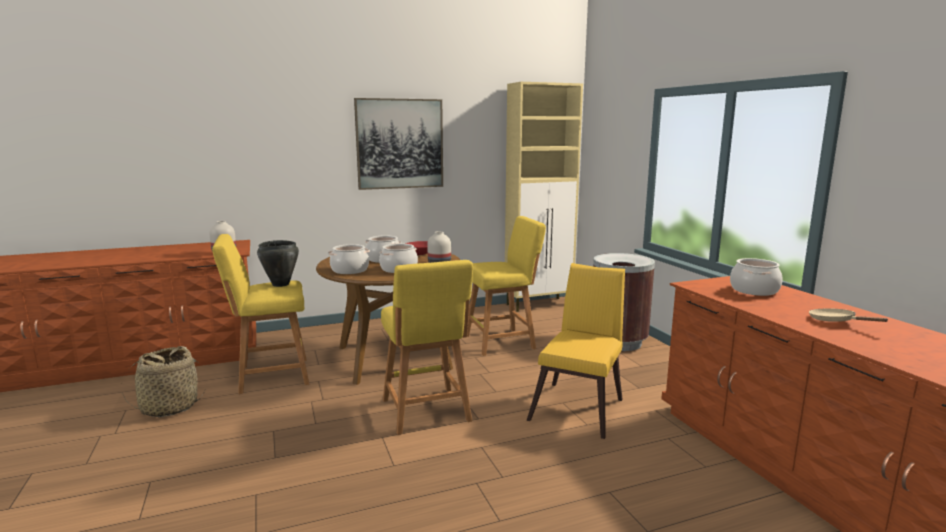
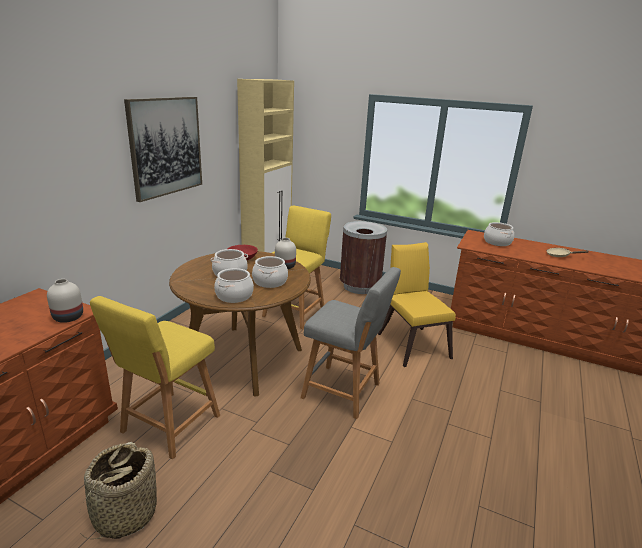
camera: 45 degrees left, 10 degrees up
black cooking pot [257,240,299,287] -> none
yellow stool [381,260,473,435] -> grey stool [301,267,401,419]

